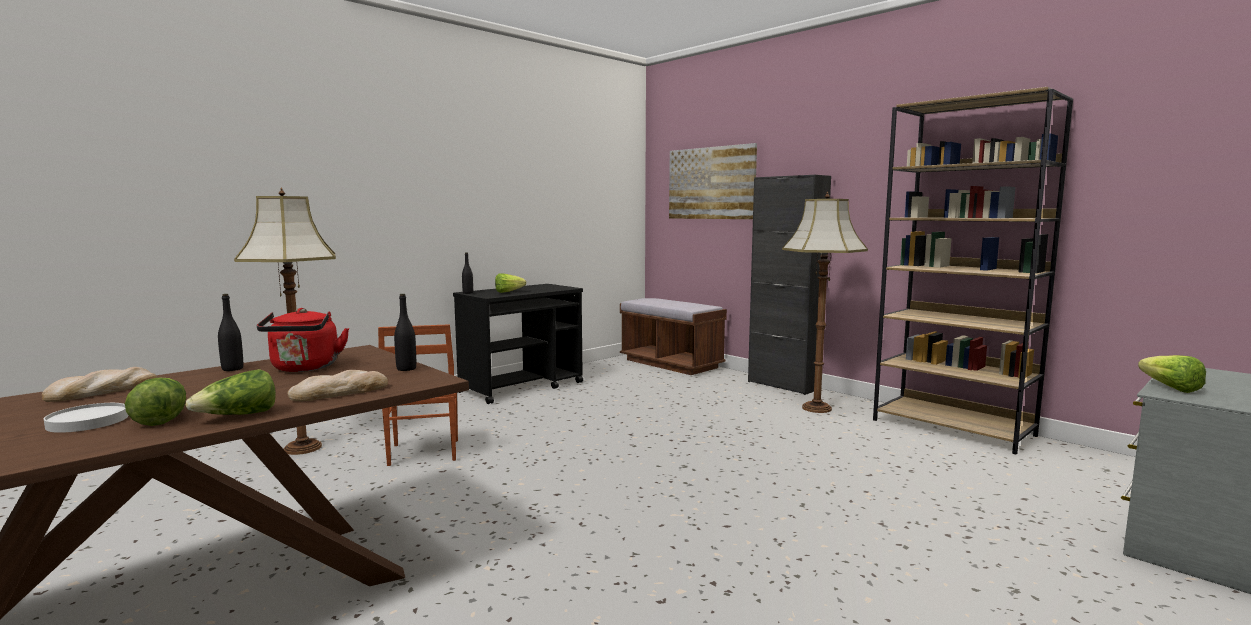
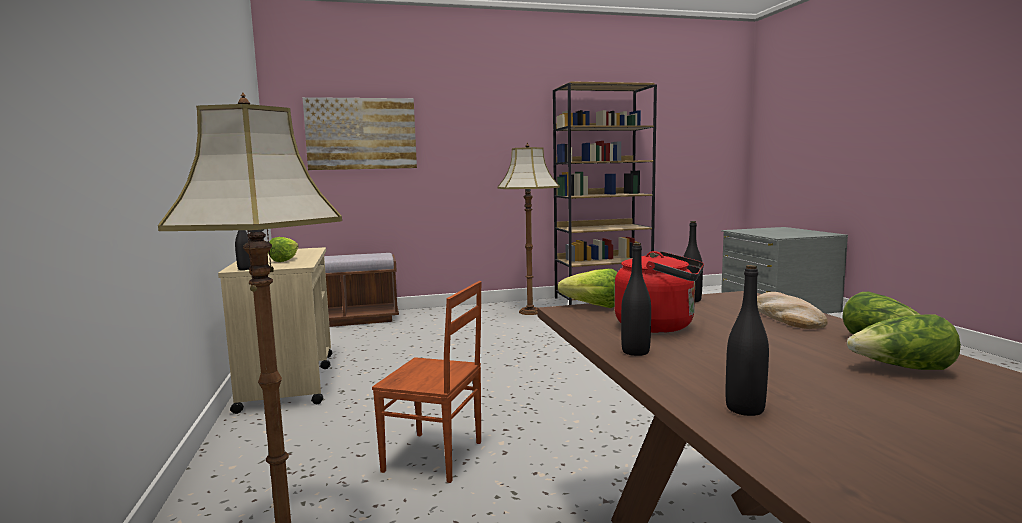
camera: 60 degrees left, 0 degrees up
bread [42,367,157,402] -> black bottle [726,265,769,416]
white plate [44,403,128,433] -> none
black cart [453,284,583,404] -> beige cart [218,247,332,414]
black cabinet [748,175,831,395] -> none
lettuce [1138,355,1206,393] -> lettuce moved to [558,269,617,308]

